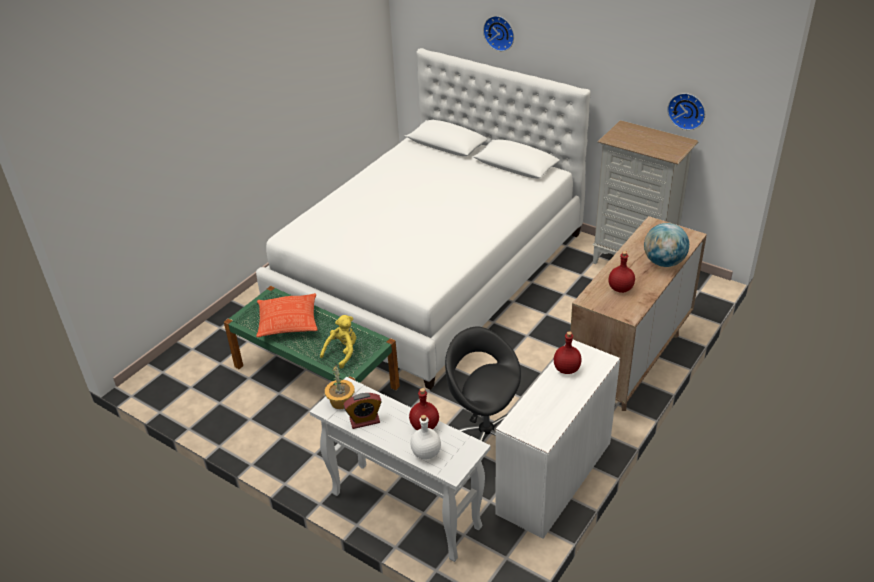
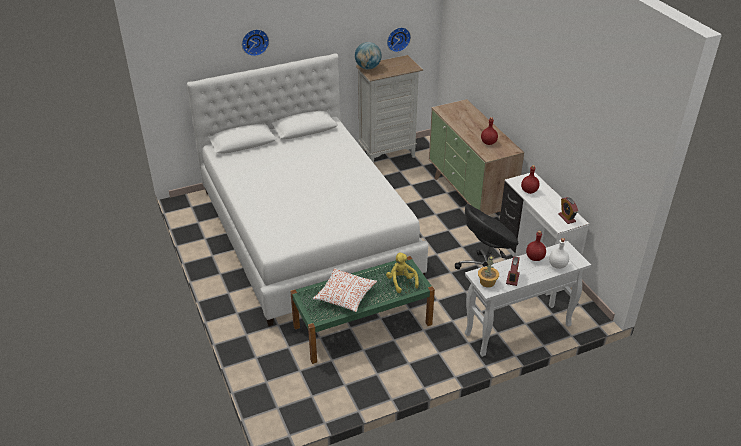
camera: 60 degrees left, 0 degrees up
orange pillow [256,293,318,337] -> white pillow [313,268,377,312]
globe [644,223,689,267] -> globe moved to [355,42,382,69]
none -> alarm clock [558,197,578,224]

